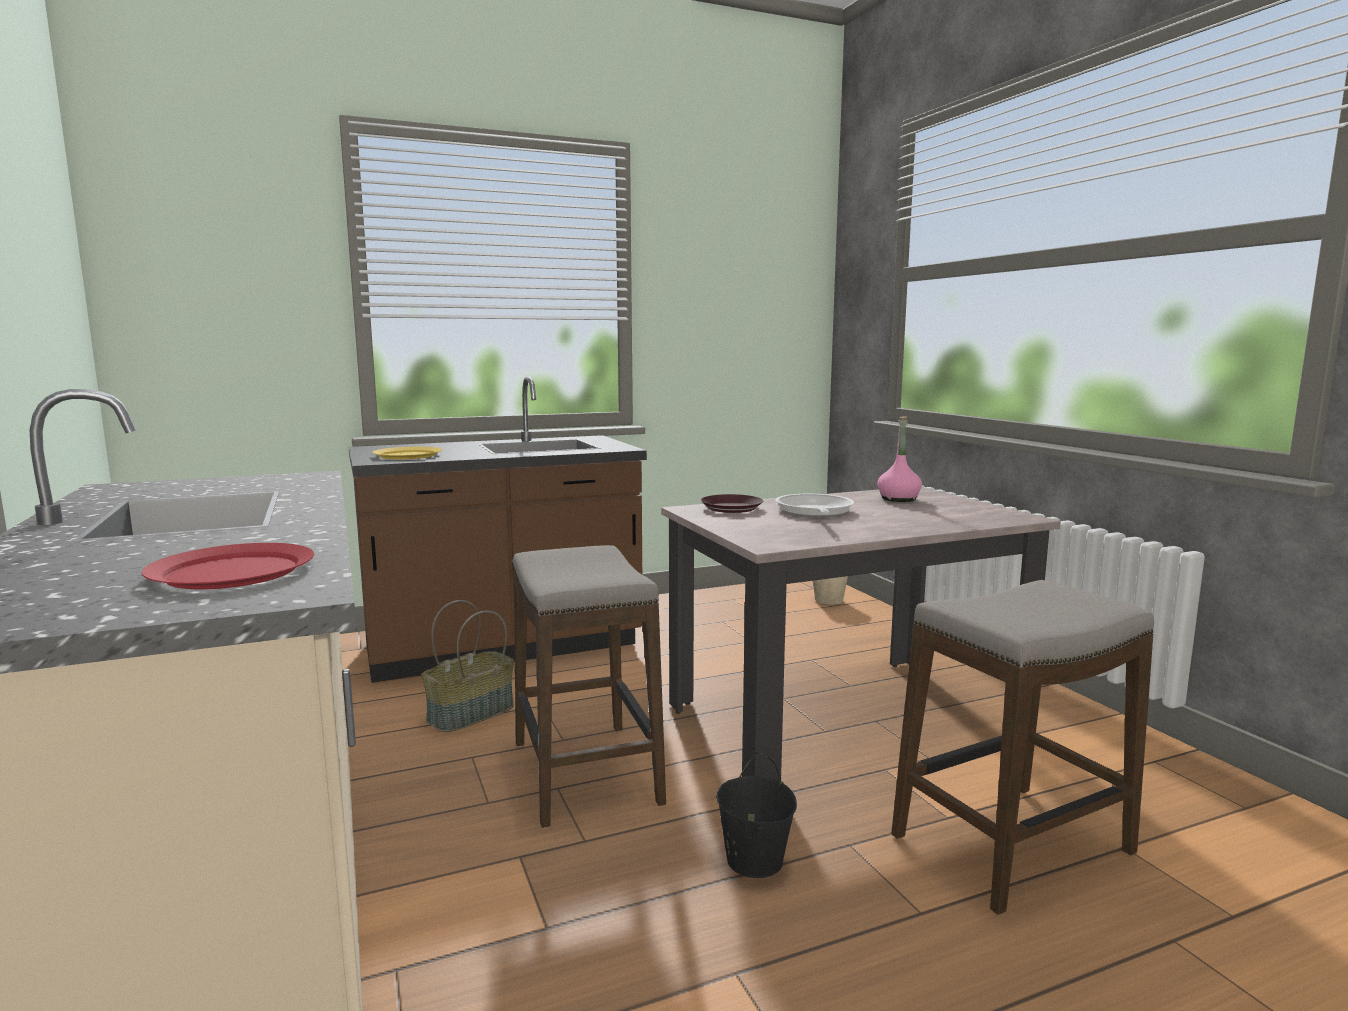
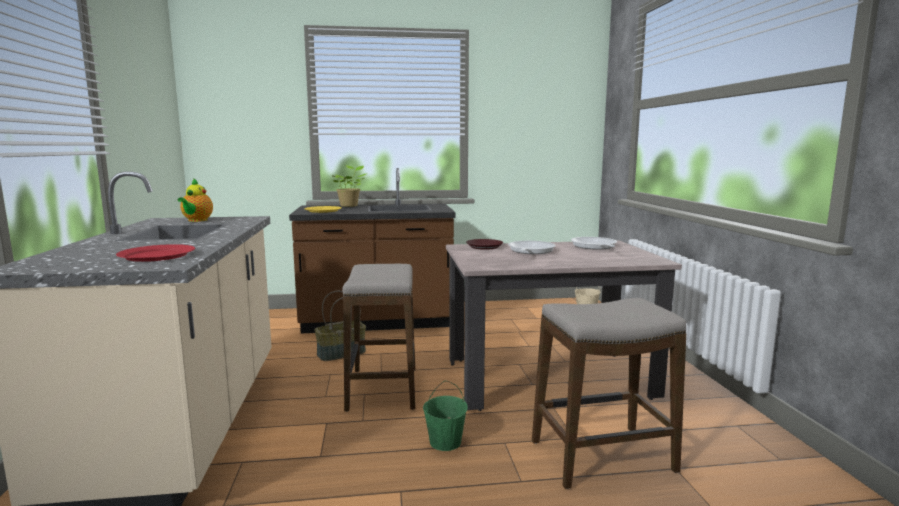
camera: 15 degrees right, 0 degrees up
black bucket [716,752,797,878] -> green bucket [423,381,468,451]
pink bottle [877,416,922,502] -> frying pan [571,237,617,250]
none -> teapot [178,179,213,222]
none -> potted plant [332,165,367,207]

